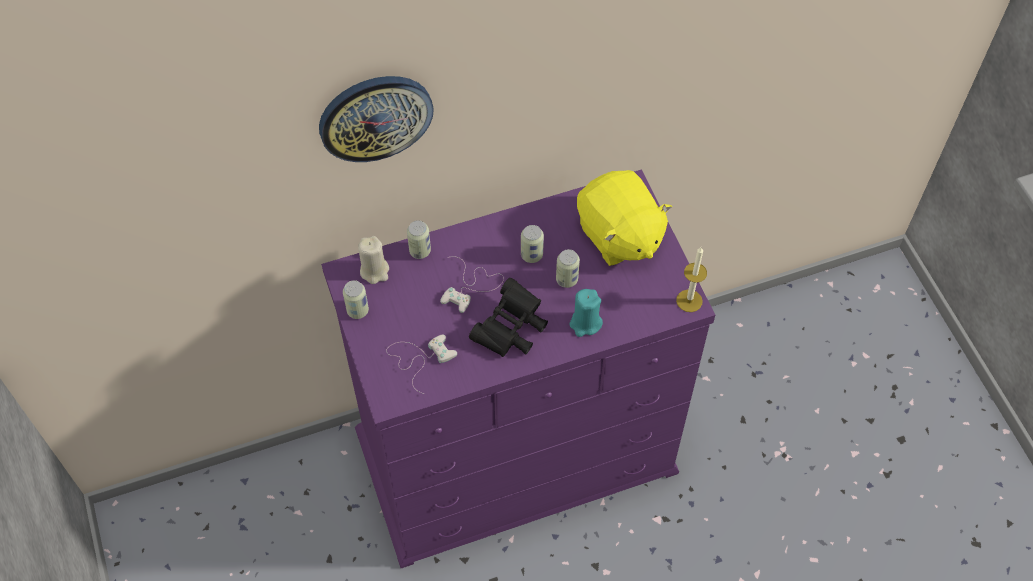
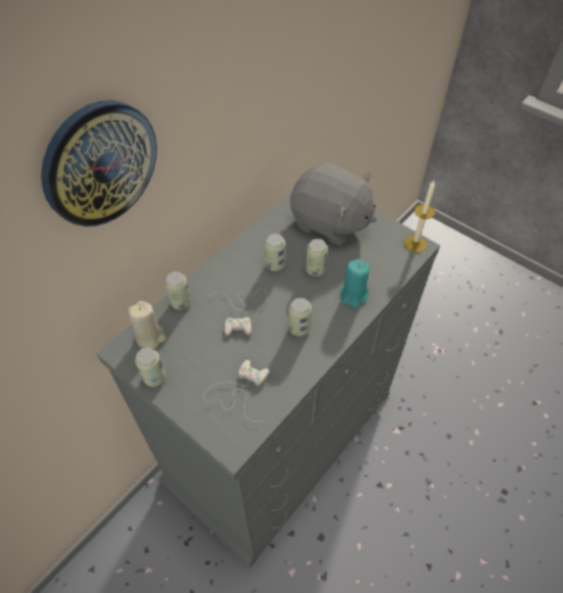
camera: 30 degrees left, 5 degrees down
purple dresser [321,169,715,568] -> grey dresser [96,192,440,568]
black binoculars [469,278,548,357] -> can [288,298,312,336]
yellow plush toy [577,170,672,266] -> grey plush toy [290,162,377,246]

